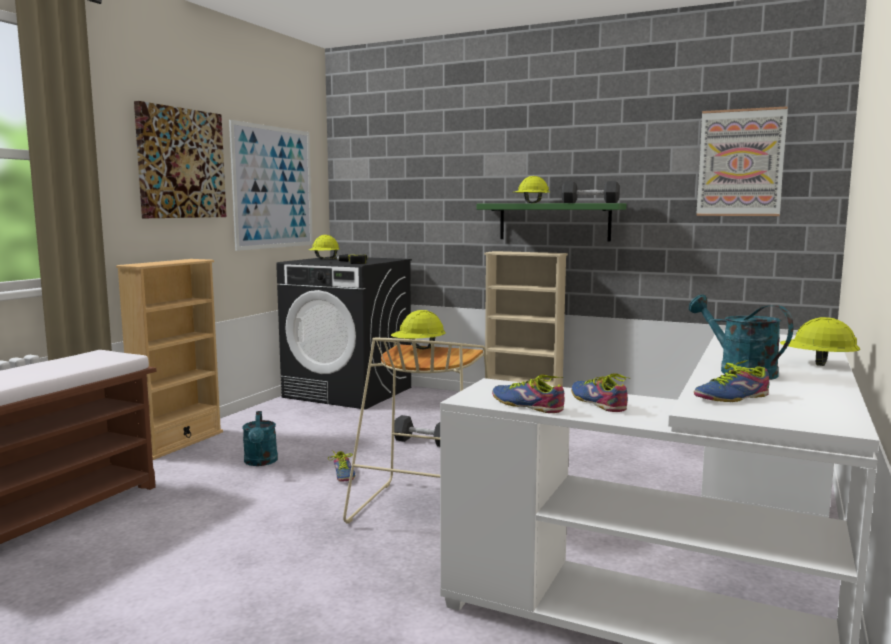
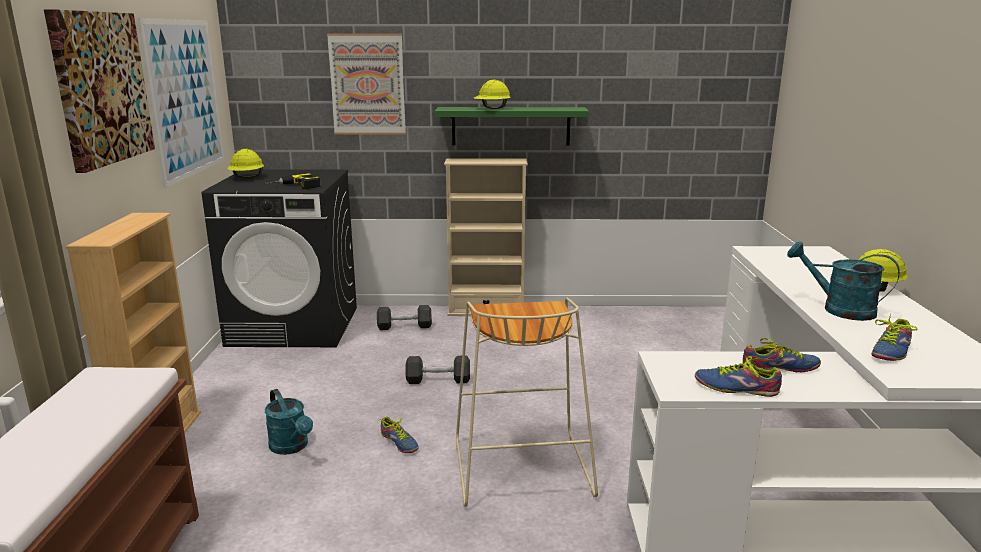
camera: 25 degrees left, 10 degrees up
yellow hard hat [391,310,445,349] -> none
black dumbbell [562,181,620,203] -> black dumbbell moved to [377,305,432,330]
shoe [571,374,628,412] -> shoe turned 135 degrees clockwise [742,338,821,372]
picture [696,106,788,216] -> picture moved to [327,34,406,135]

